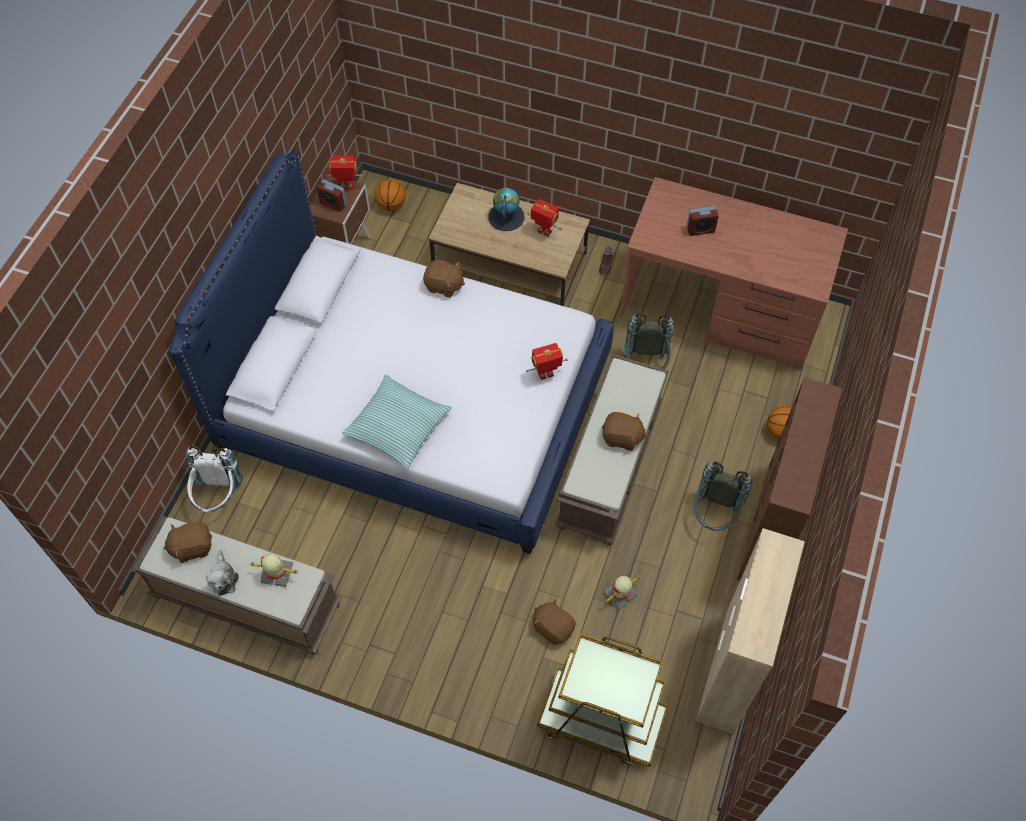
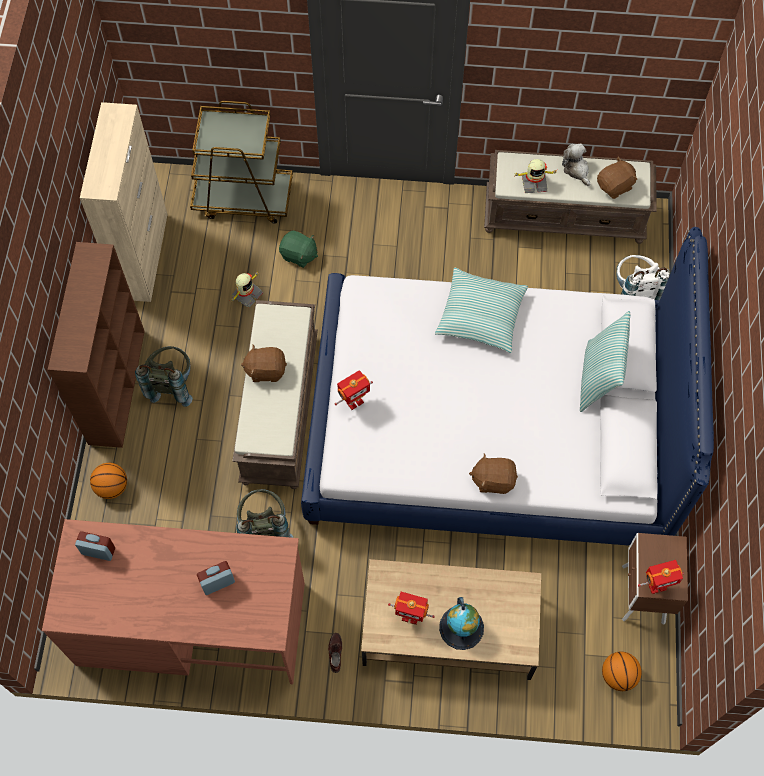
camera: 165 degrees right, 5 degrees up
alarm clock [317,179,347,212] -> alarm clock moved to [75,531,115,561]
brown plush toy [533,599,576,645] -> green plush toy [279,231,318,268]
none -> pillow [580,311,630,412]

